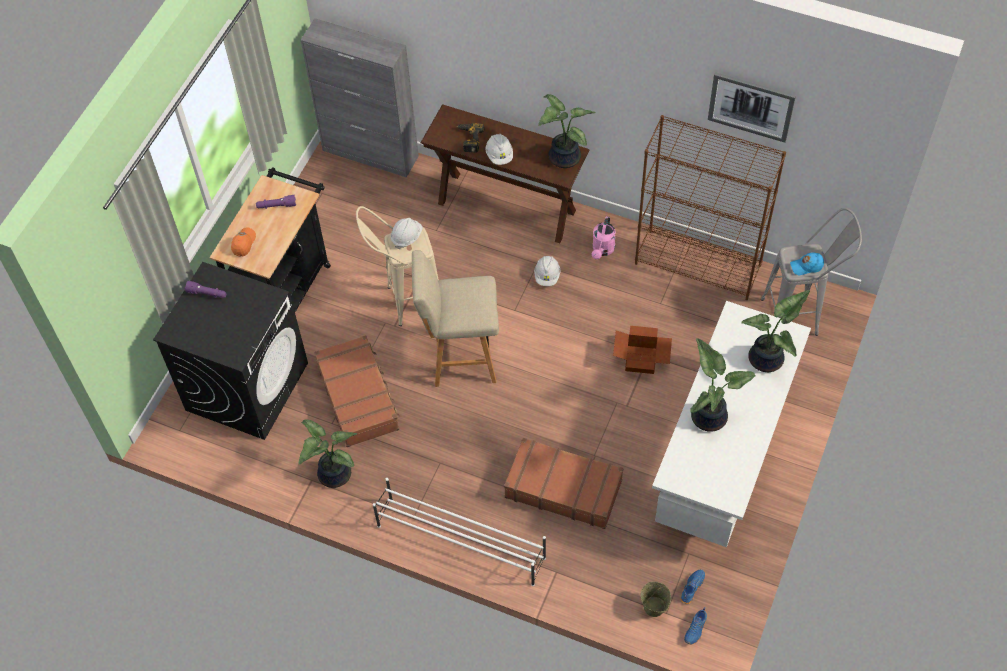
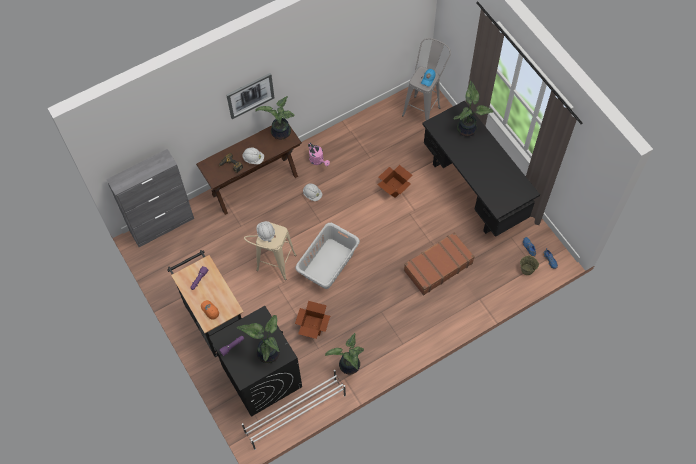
camera: 55 degrees left, 5 degrees up
brown suitcase [314,335,400,447] -> cardboard box [295,301,330,339]
white shoe rack [373,478,546,586] -> white shoe rack moved to [242,370,346,450]
beige stool [412,250,499,387] -> grey laundry basket [295,223,360,289]
brown bookcase [635,115,786,300] -> none
white desk [652,301,811,547] -> black desk [422,101,540,237]
potted plant [690,338,755,432] -> potted plant moved to [237,315,280,363]
picture [708,72,796,143] -> picture moved to [226,73,274,119]

